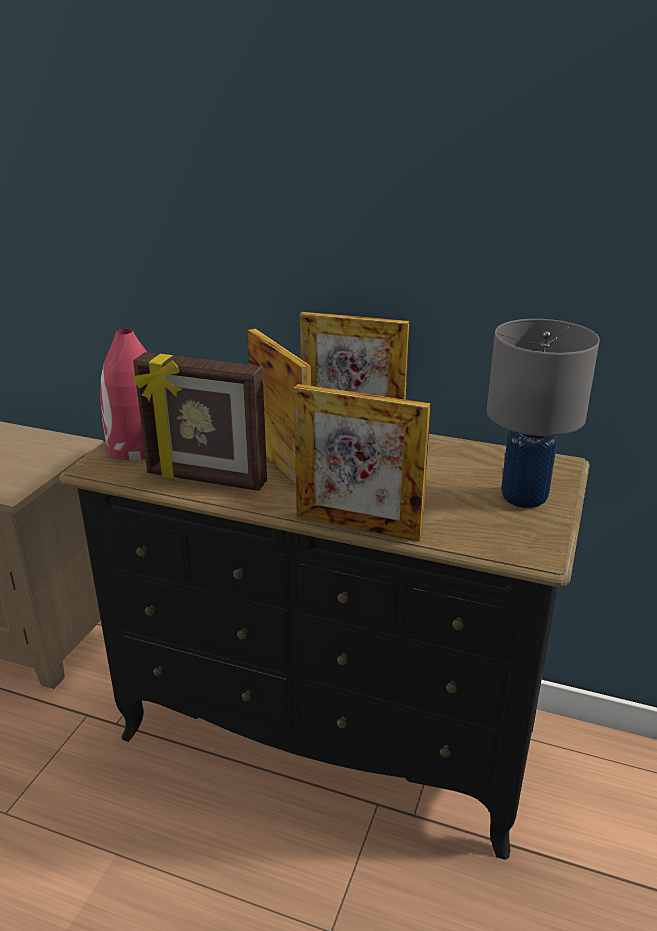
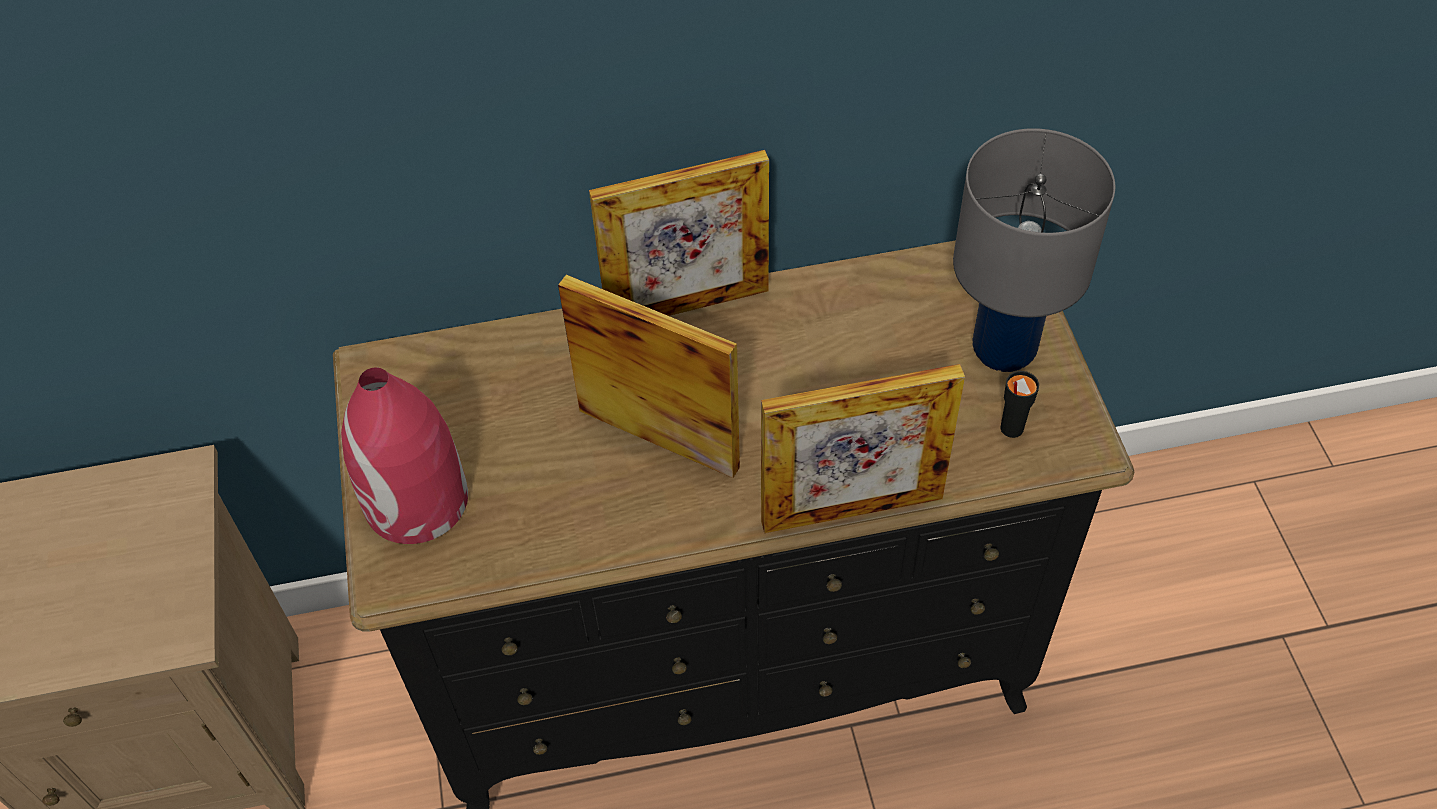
camera: 30 degrees left, 25 degrees up
picture frame [133,352,267,491] -> none
none -> black cup [1000,371,1039,438]

